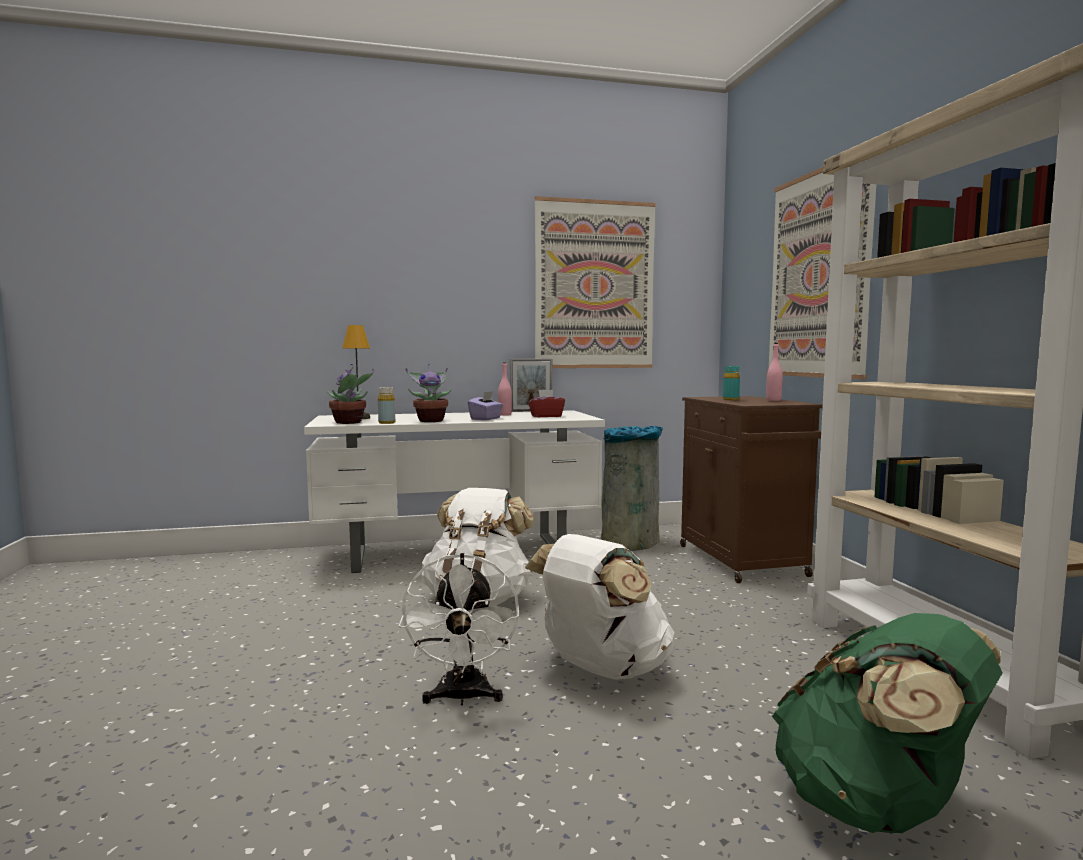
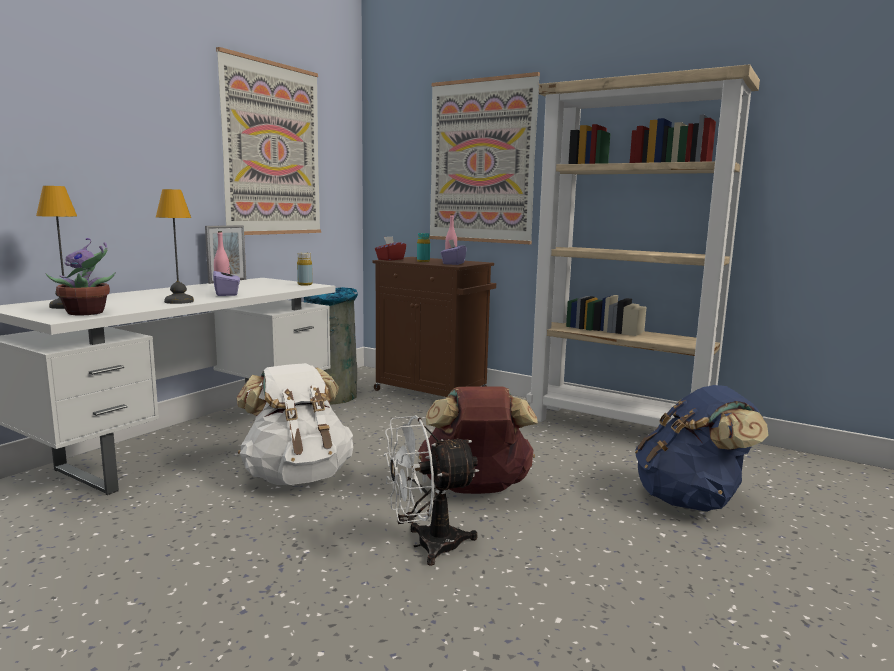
camera: 45 degrees left, 5 degrees up
yellow bottle [378,387,395,424] -> yellow bottle moved to [297,252,313,285]
white fan [399,553,519,705] -> white fan turned 120 degrees clockwise [384,415,479,566]
potted plant [405,364,452,422] -> table lamp [156,189,194,304]
white backpack [525,534,675,680] -> brown backpack [418,387,538,494]
red tissue box [528,390,565,417] -> red tissue box moved to [375,236,406,261]
green backpack [772,613,1003,833] -> blue backpack [635,385,769,512]
none -> purple tissue box [441,240,467,265]

